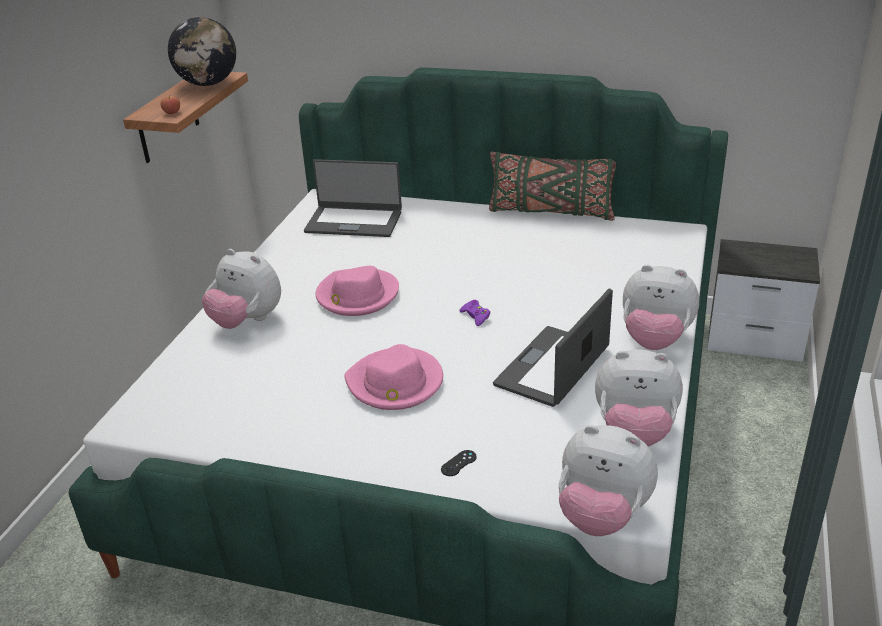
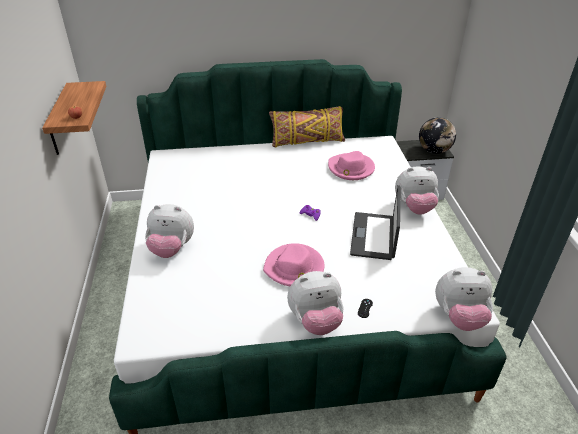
camera: 25 degrees left, 5 degrees up
globe [168,17,236,86] -> globe moved to [419,117,456,154]
laptop [304,159,402,237] -> none
pink hat [316,266,399,316] -> pink hat moved to [328,151,375,180]
green pillow [489,152,616,221] -> yellow pillow [269,106,345,147]
plush toy [595,350,683,446] -> plush toy moved to [287,271,343,335]

